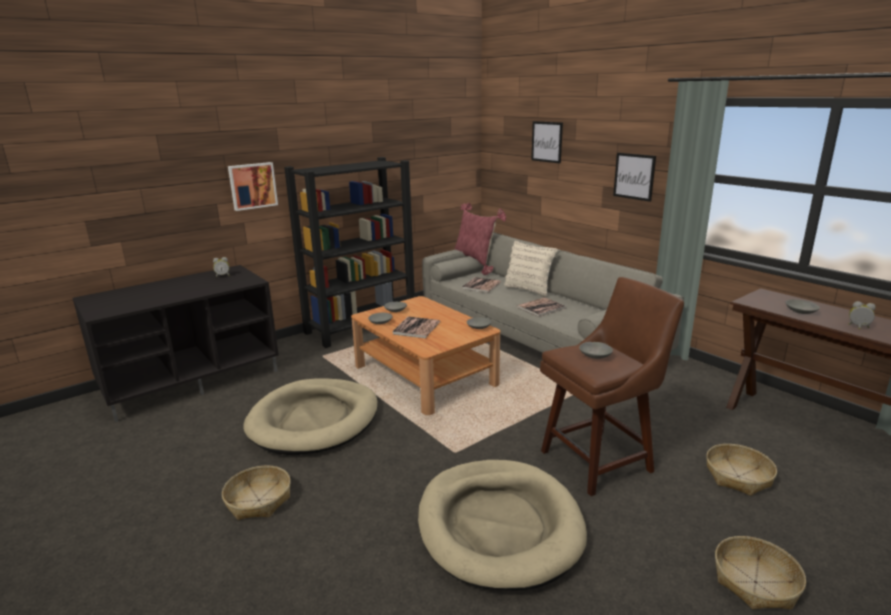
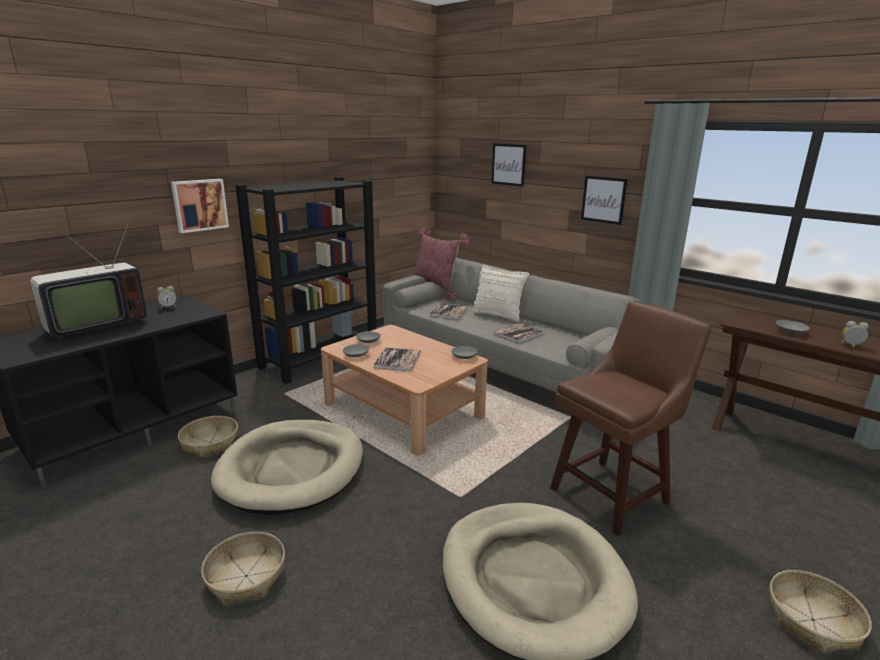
camera: 10 degrees left, 0 degrees up
grey bowl [579,342,613,359] -> none
basket [706,444,777,496] -> basket moved to [178,416,238,458]
none -> television [30,223,147,341]

